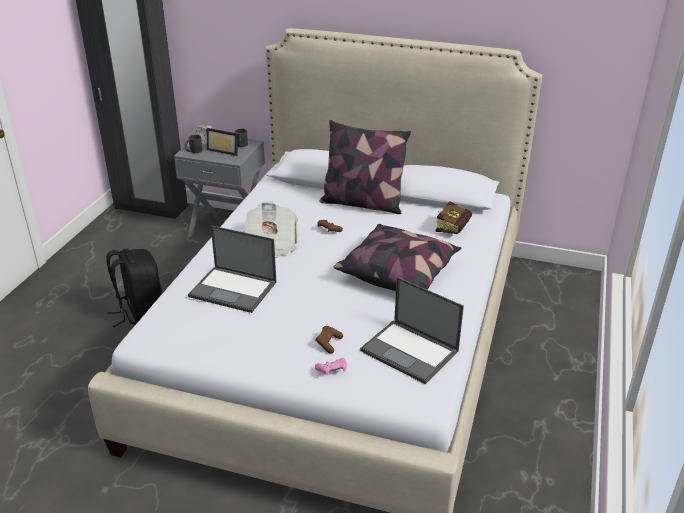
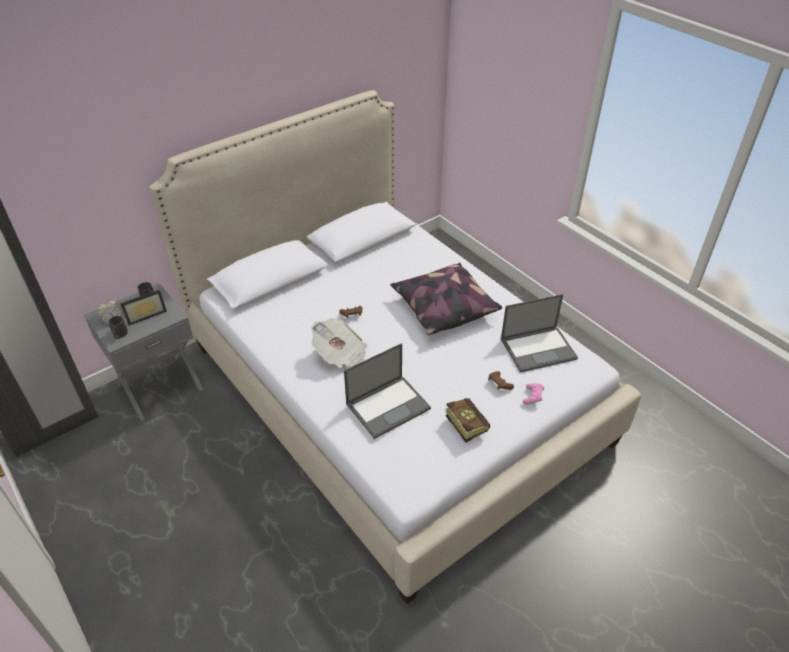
camera: 55 degrees left, 10 degrees up
black backpack [106,249,162,327] -> none
pillow [319,120,411,214] -> none
book [436,201,472,234] -> book moved to [445,398,490,443]

